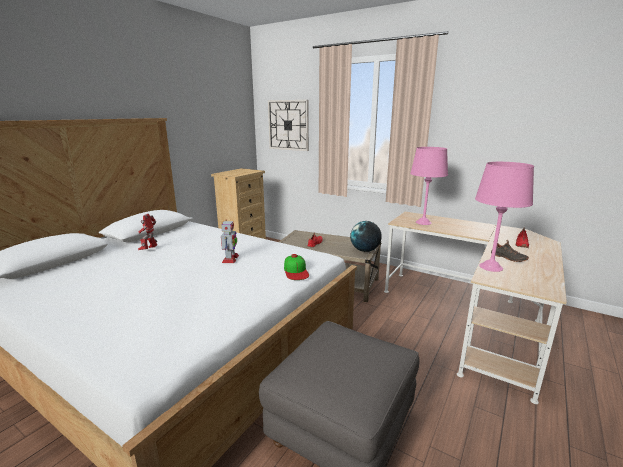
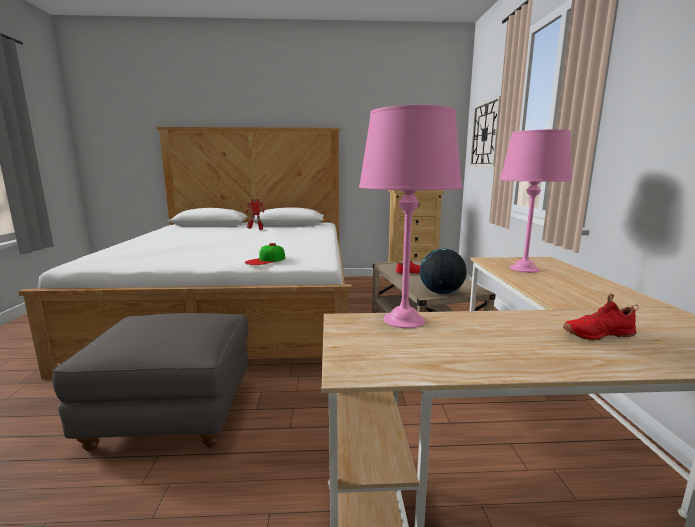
camera: 55 degrees right, 5 degrees down
toy robot [221,221,239,263] -> none
black shoe [491,240,529,262] -> none

